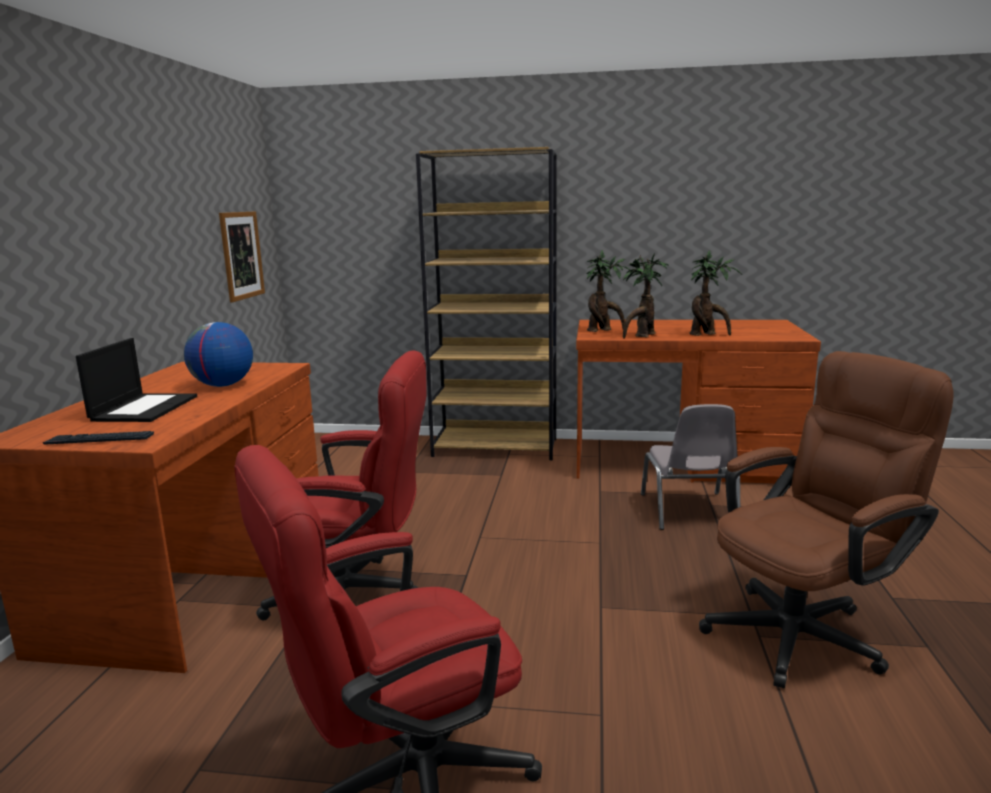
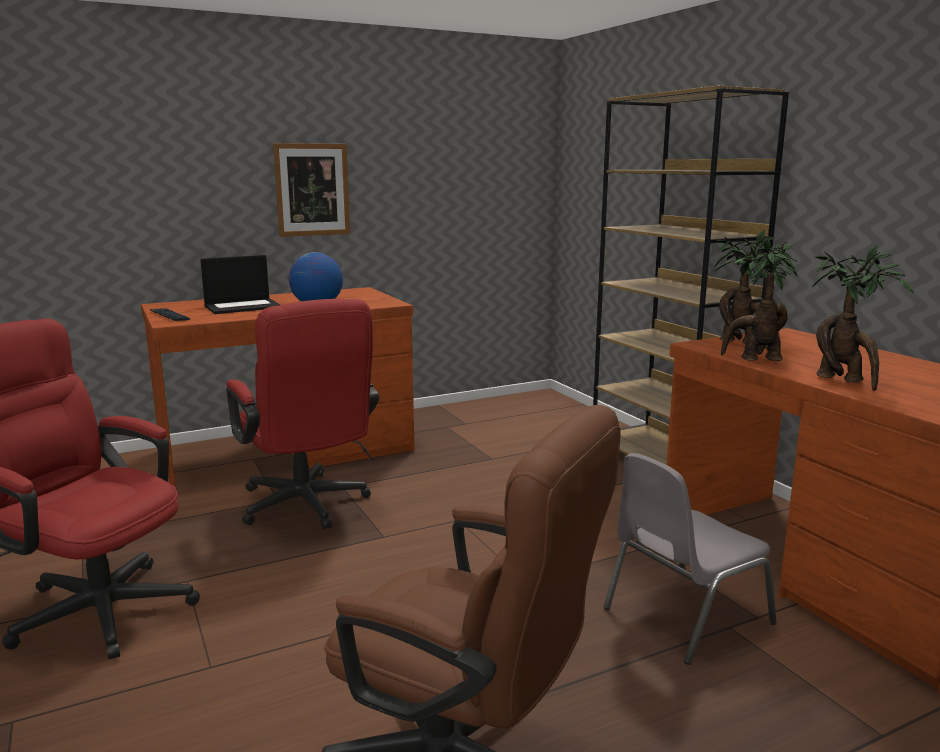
camera: 55 degrees right, 0 degrees up
picture [219,211,265,302] -> picture moved to [273,143,350,237]

